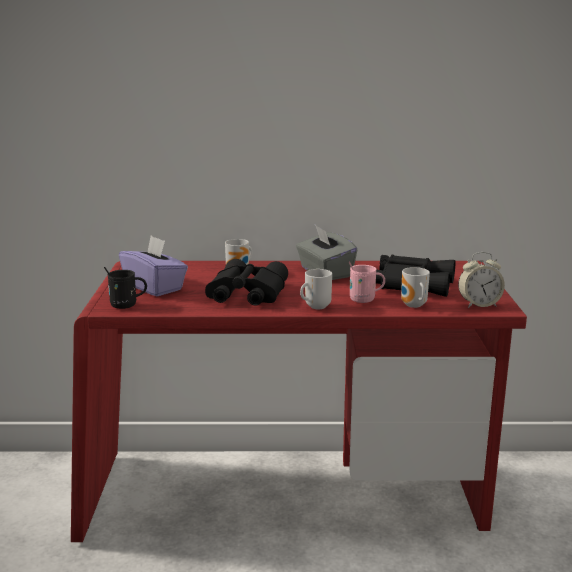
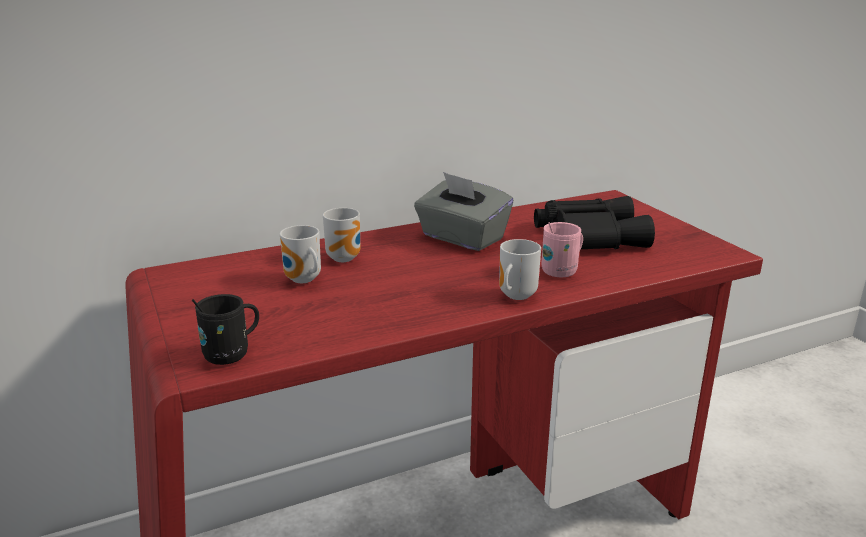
camera: 25 degrees left, 5 degrees up
purple tissue box [119,236,188,296] -> none
black binoculars [205,259,288,306] -> none
mug [401,267,430,308] -> mug moved to [280,225,321,283]
alarm clock [458,252,505,308] -> none

